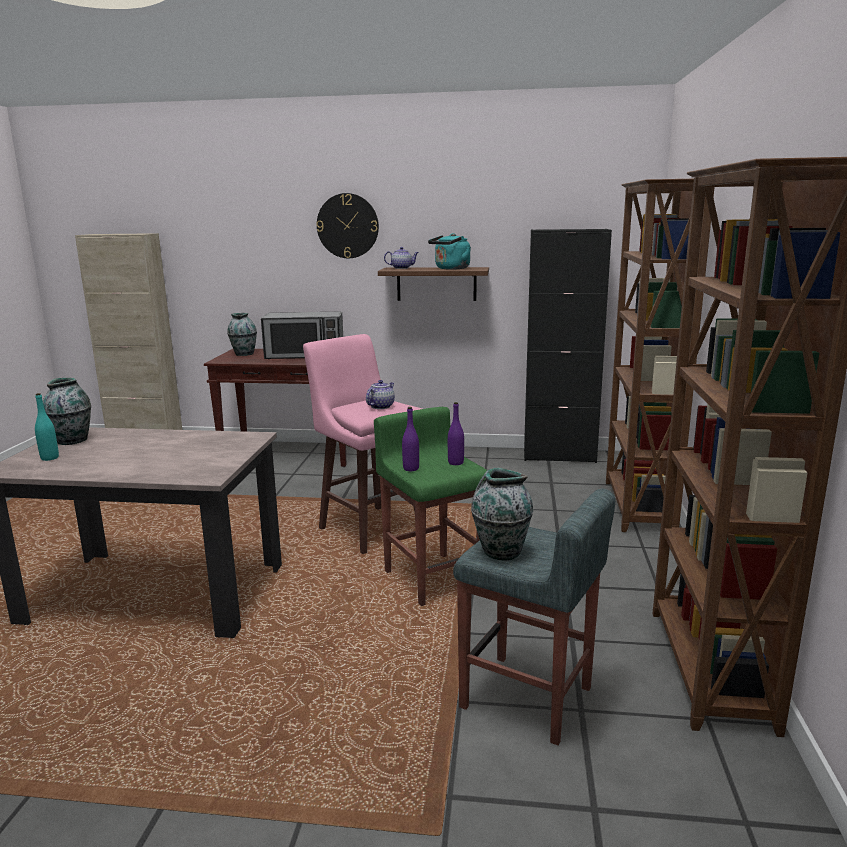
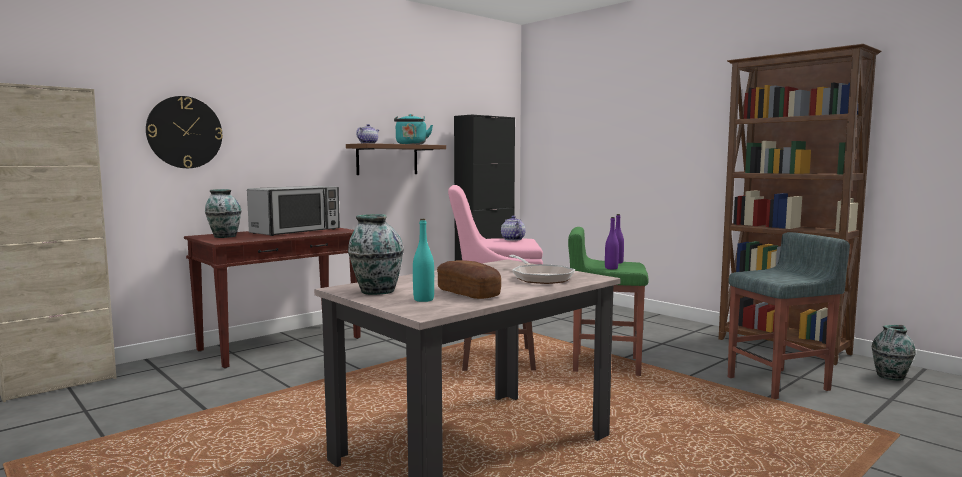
camera: 50 degrees left, 10 degrees down
wall clock [316,193,379,258] -> wall clock moved to [146,96,223,168]
vase [471,468,533,561] -> vase moved to [871,325,916,381]
brown bookcase [606,179,715,532] -> none
none -> bread [437,260,501,299]
none -> frying pan [509,255,575,284]

